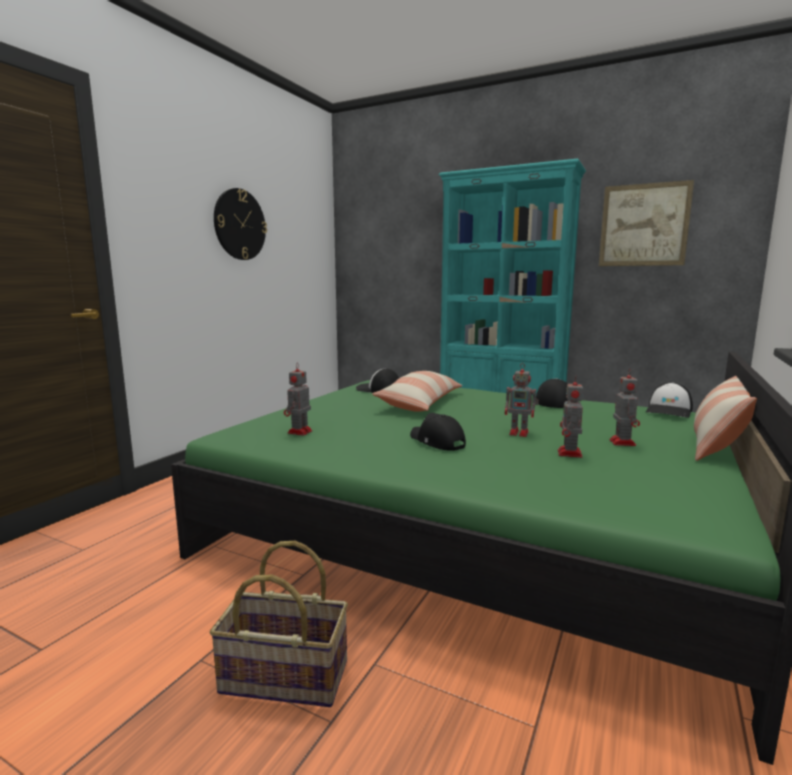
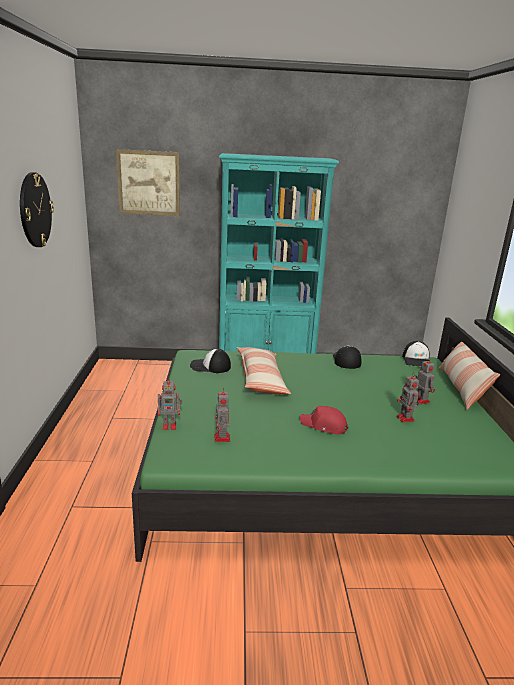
camera: 30 degrees left, 10 degrees up
basket [209,541,348,707] -> none
black cap [410,413,466,451] -> red cap [300,406,348,434]
toy robot [505,363,539,437] -> toy robot moved to [158,377,182,430]
picture [599,180,694,266] -> picture moved to [116,149,180,216]

